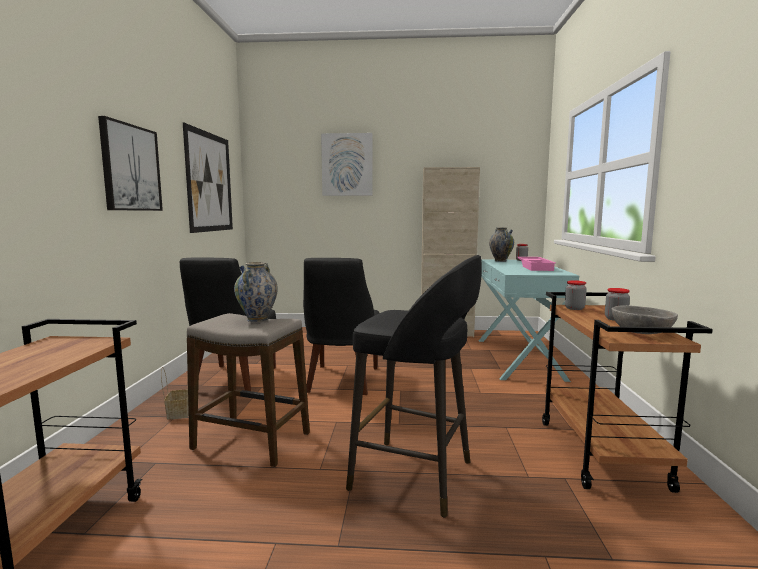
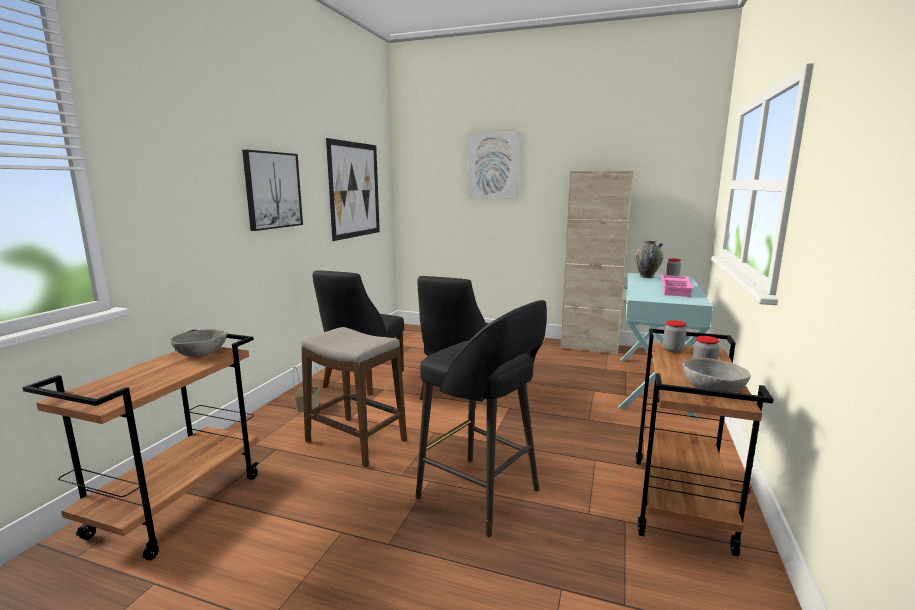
camera: 15 degrees right, 5 degrees up
vase [234,262,278,322] -> none
none -> grey bowl [170,329,227,357]

